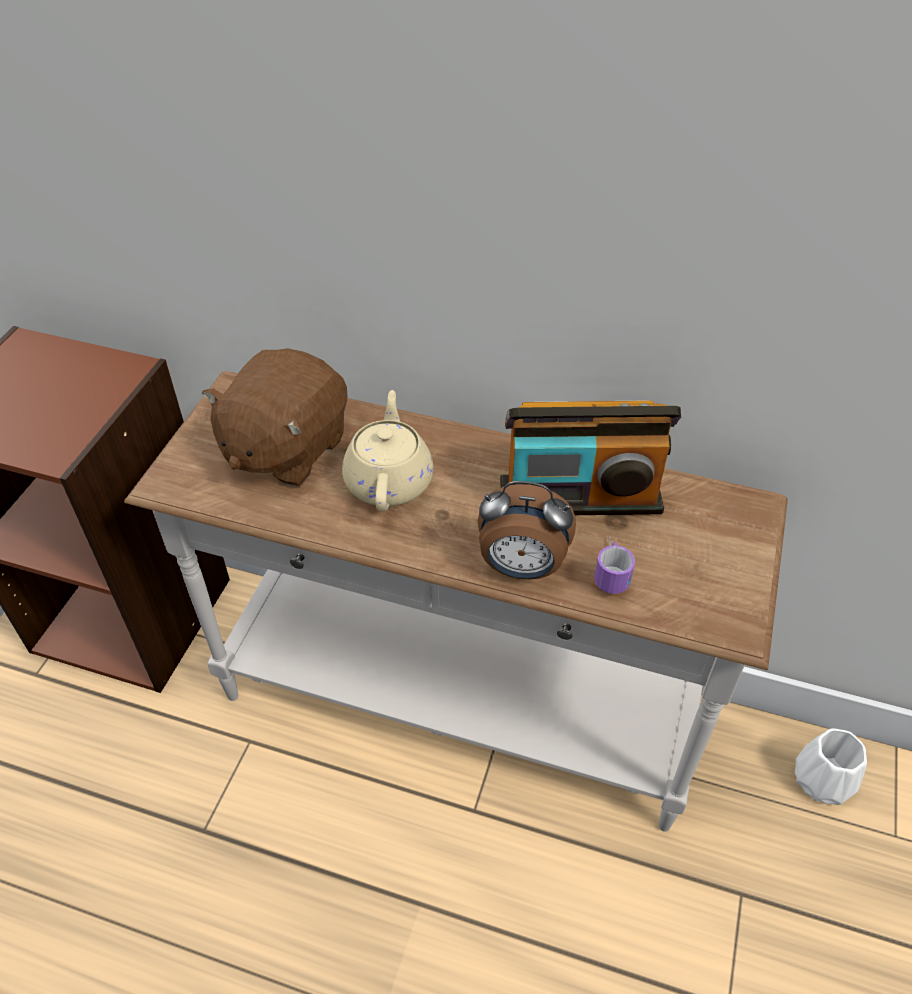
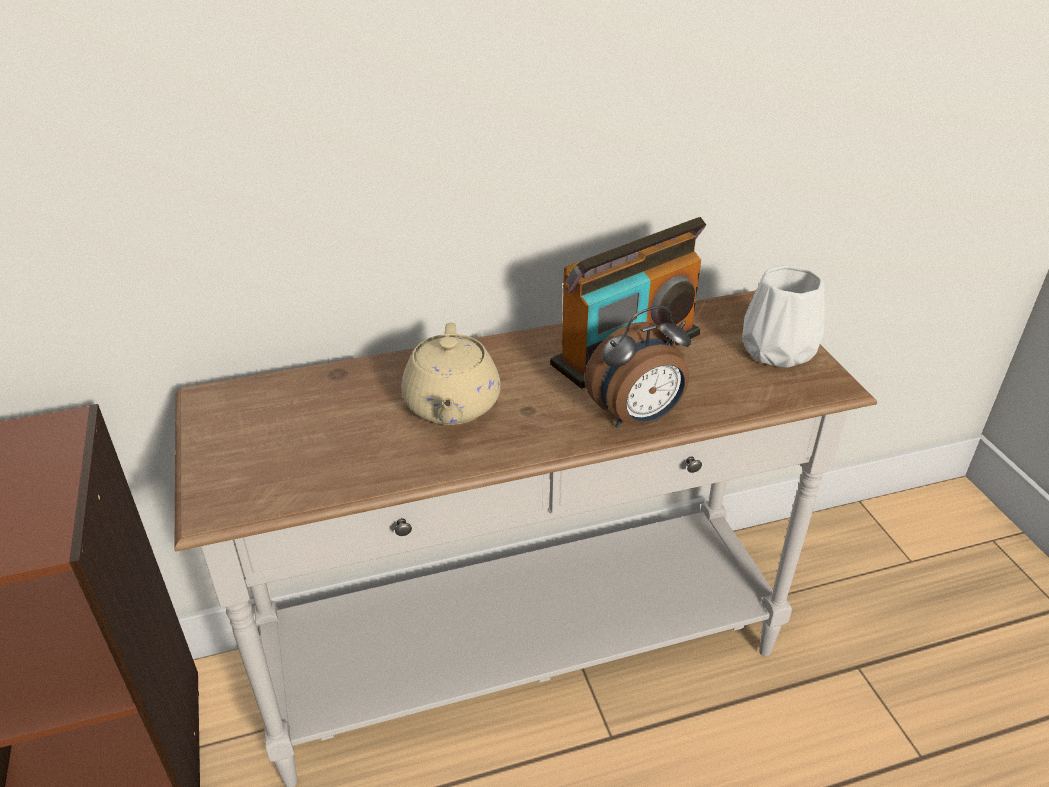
camera: 35 degrees left, 10 degrees down
brown plush toy [202,348,347,486] -> none
beige teapot [342,390,433,511] -> beige teapot turned 150 degrees counterclockwise [401,323,501,425]
mug [594,537,635,594] -> none
white vase [795,728,867,805] -> white vase moved to [742,265,825,368]

